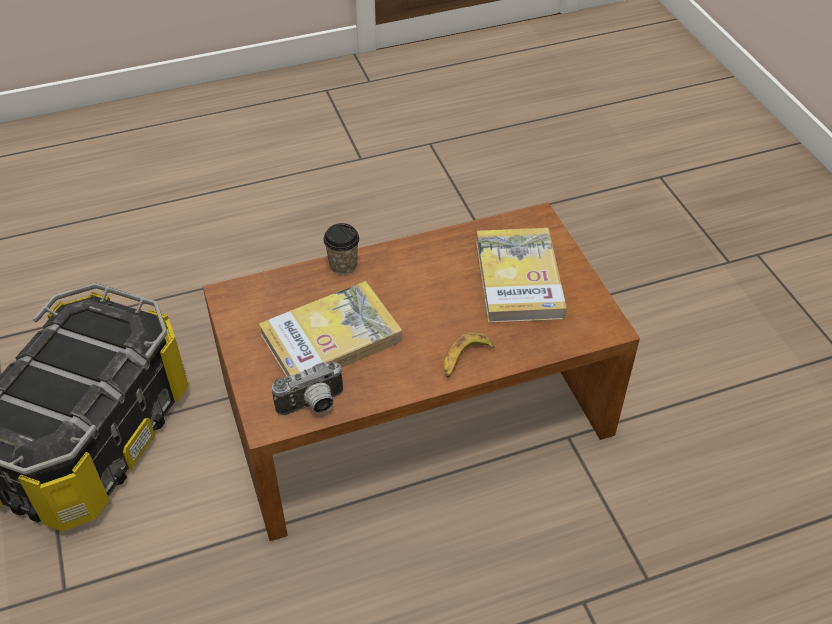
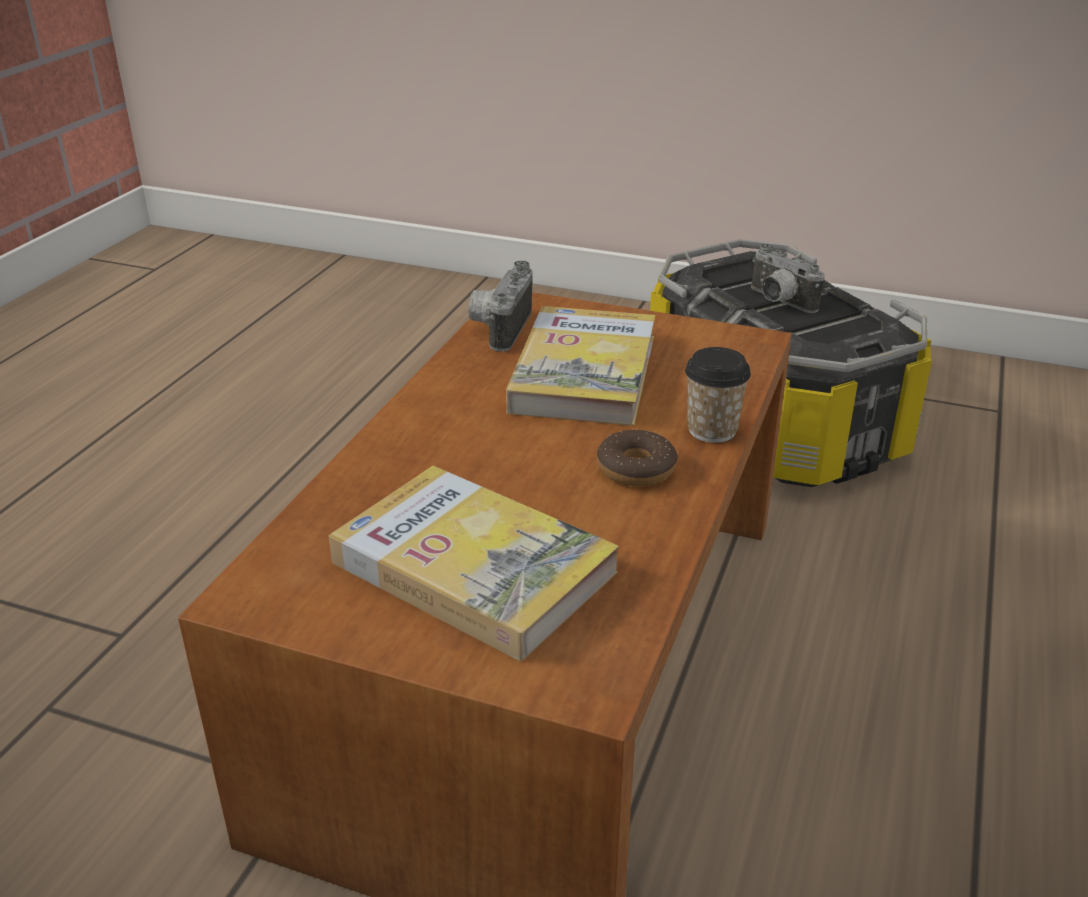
camera: 130 degrees right, 15 degrees down
banana [444,332,495,377] -> none
none -> donut [597,429,678,486]
none -> camera [751,244,825,313]

